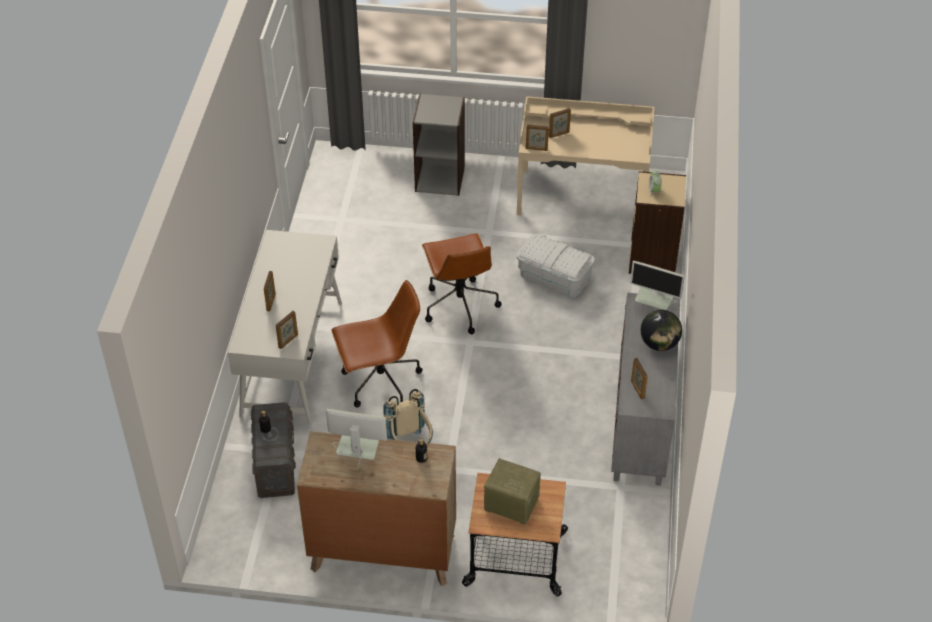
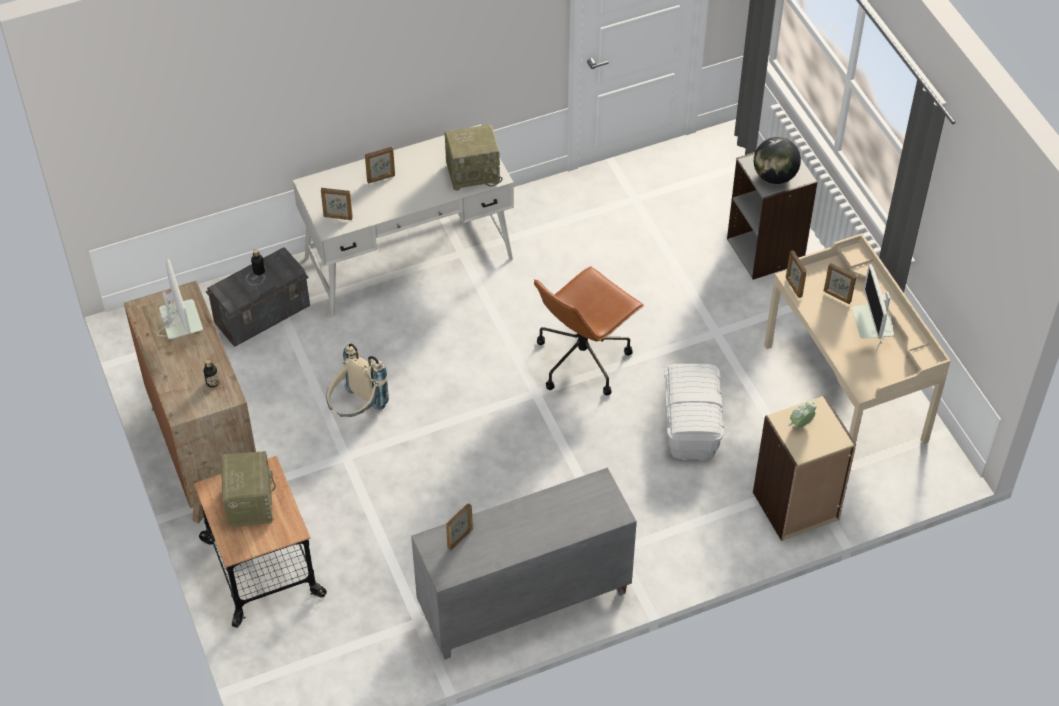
camera: 60 degrees right, 5 degrees up
brown office chair [332,280,423,408] -> none
monitor [630,261,685,311] -> monitor moved to [852,264,896,352]
globe [641,310,682,351] -> globe moved to [754,137,801,184]
none -> radio [444,124,503,191]

